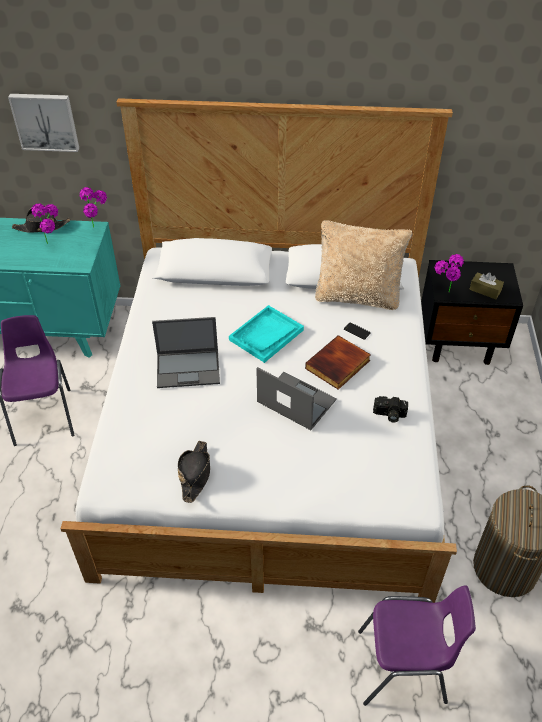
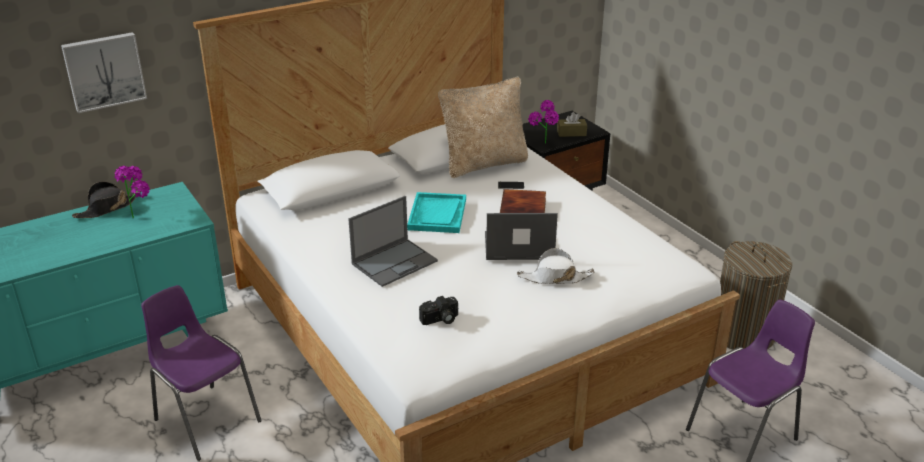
camera: 35 degrees left, 15 degrees down
potted plant [79,187,107,227] -> none
black hat [178,441,210,503] -> none
camera [373,396,408,423] -> camera moved to [419,296,458,325]
none -> white hat [517,248,595,284]

